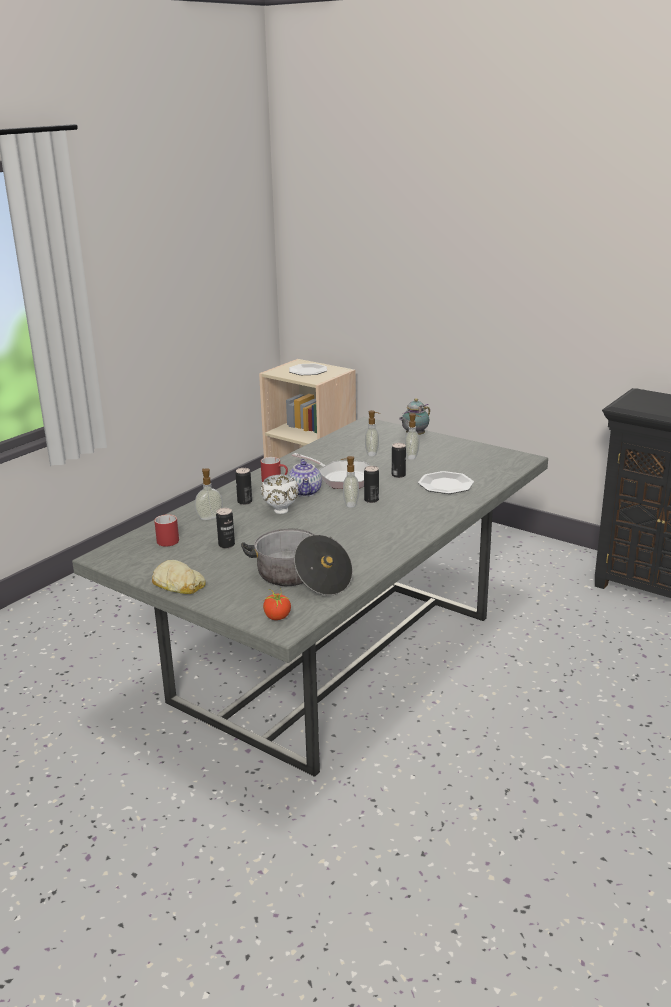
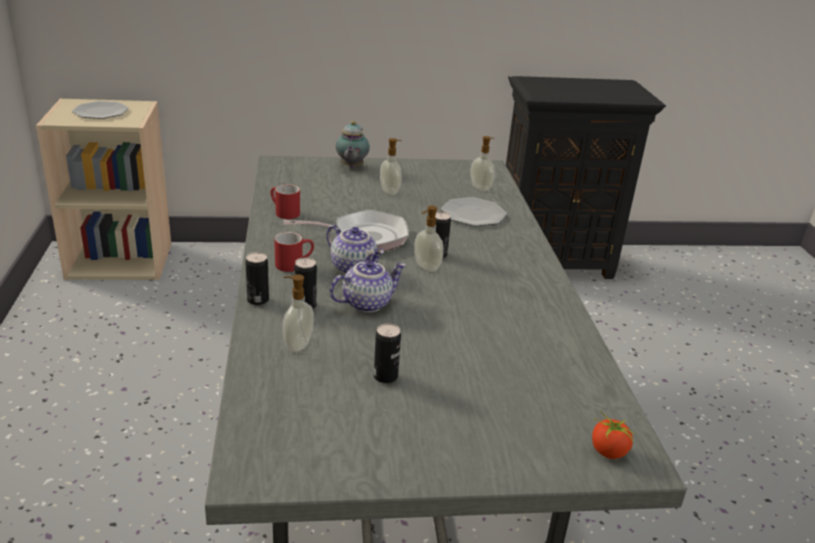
camera: 45 degrees left, 5 degrees up
bread [152,560,206,594] -> none
red mug [154,514,179,546] -> red mug moved to [271,184,300,219]
cooking pot [241,528,353,596] -> none
white bowl [261,475,298,514] -> teapot [329,260,406,312]
soap dispenser [365,410,381,456] -> soap dispenser moved to [471,136,495,191]
can [392,443,406,478] -> can moved to [245,252,269,306]

